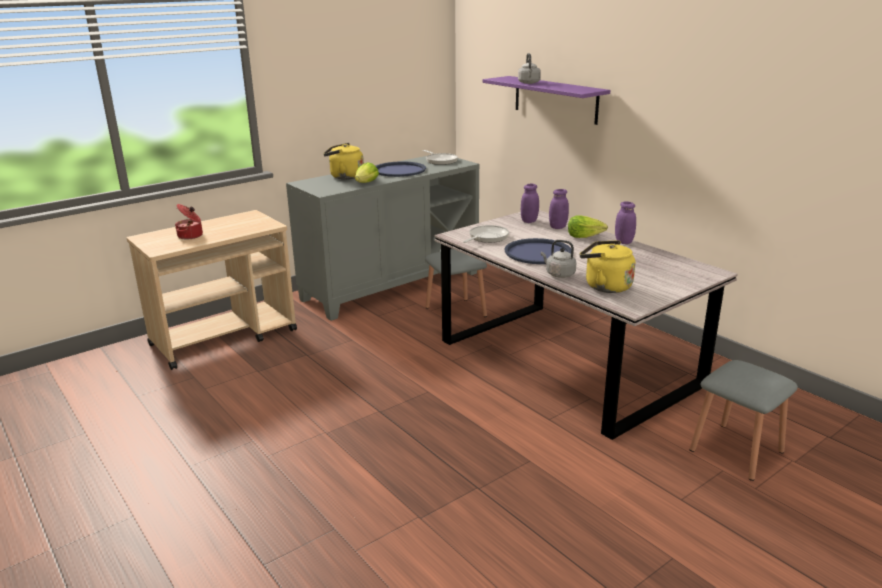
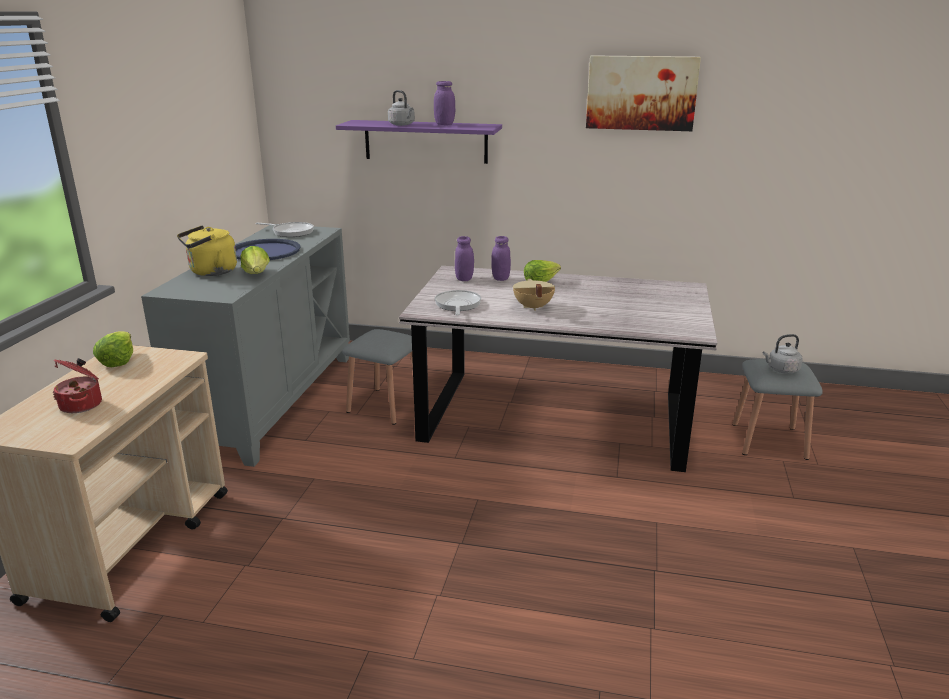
camera: 40 degrees left, 0 degrees up
blue tray [505,238,572,264] -> beige cooking pot [513,279,555,311]
grey kettle [541,240,576,278] -> grey kettle moved to [763,334,803,374]
yellow kettle [580,240,635,293] -> none
purple jar [615,201,636,244] -> purple jar moved to [434,81,455,125]
none -> lettuce [93,331,133,367]
none -> picture [586,55,701,131]

